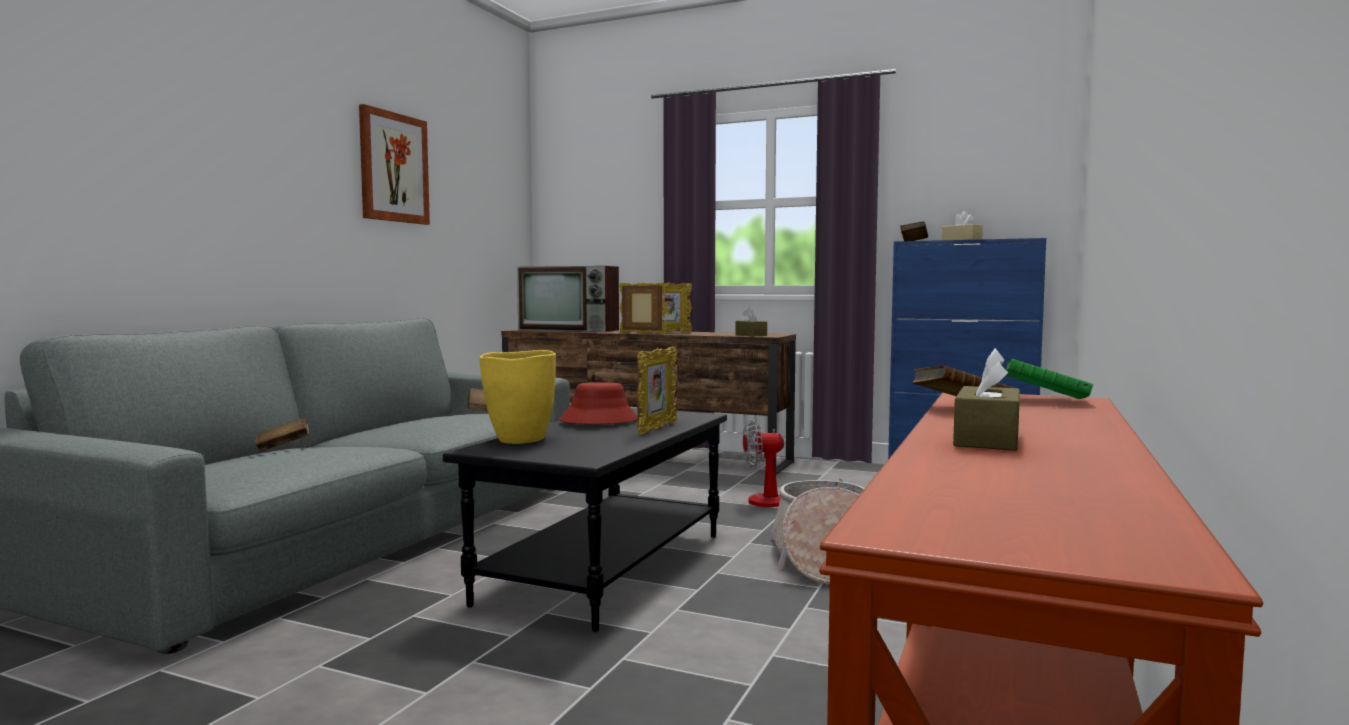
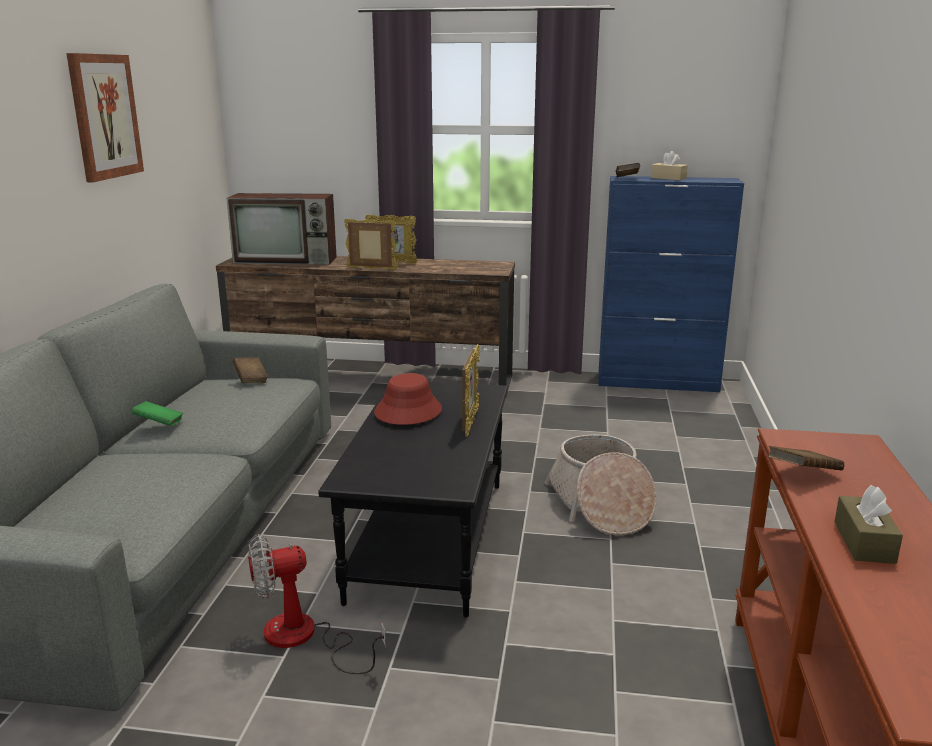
camera: 15 degrees left, 15 degrees up
brown book [256,418,309,452] -> none
yellow vase [479,350,556,444] -> none
brown tissue box [736,307,767,336] -> none
fan [743,420,843,507] -> fan moved to [248,534,386,674]
green book [1006,359,1093,399] -> green book moved to [132,401,183,426]

